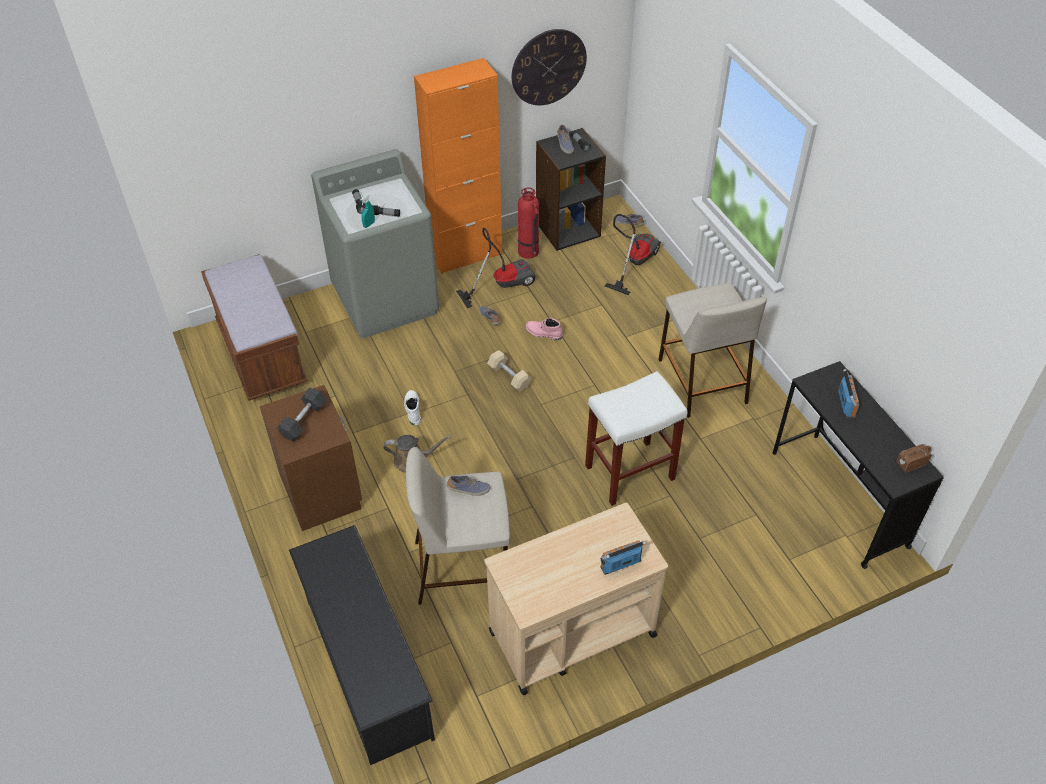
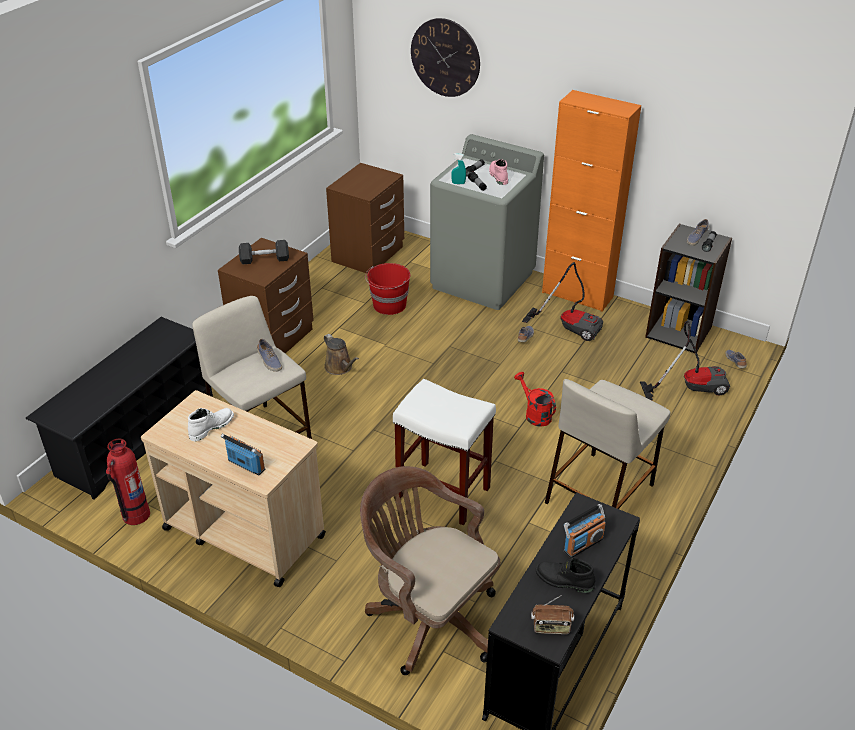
camera: 55 degrees right, 10 degrees down
brown bench [201,254,308,401] -> brown nightstand [326,163,404,273]
white boot [404,390,421,425] -> white boot moved to [188,408,234,441]
beige dumbbell [487,350,532,392] -> none
wall clock [512,29,587,105] -> wall clock moved to [411,18,480,97]
fire extinguisher [518,188,539,259] -> fire extinguisher moved to [106,439,150,525]
pink boot [526,317,563,340] -> pink boot moved to [489,159,508,185]
radio [897,444,932,472] -> radio turned 150 degrees clockwise [531,595,574,634]
none -> brown office chair [360,466,500,675]
none -> red bucket [365,263,411,315]
none -> red watering can [514,372,556,427]
none -> black boot [536,557,595,593]

